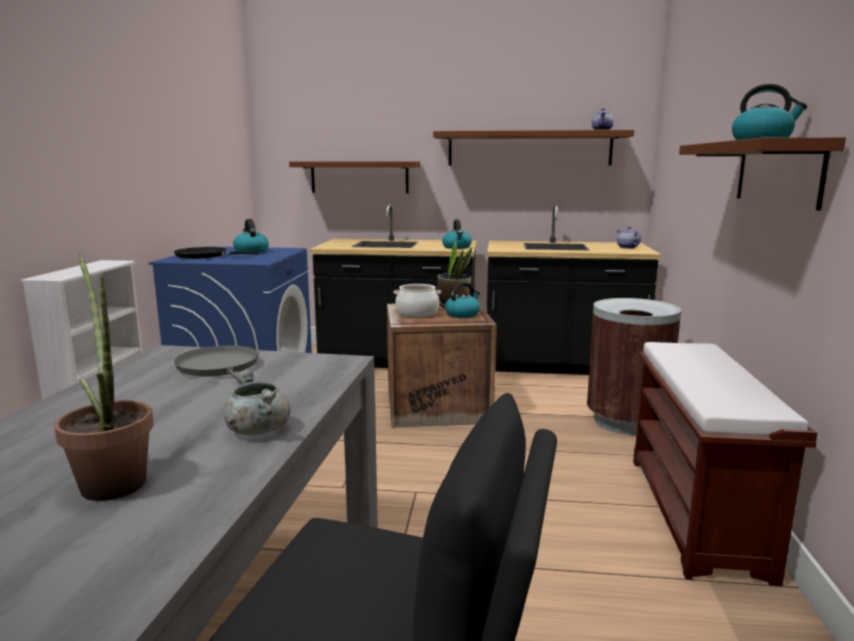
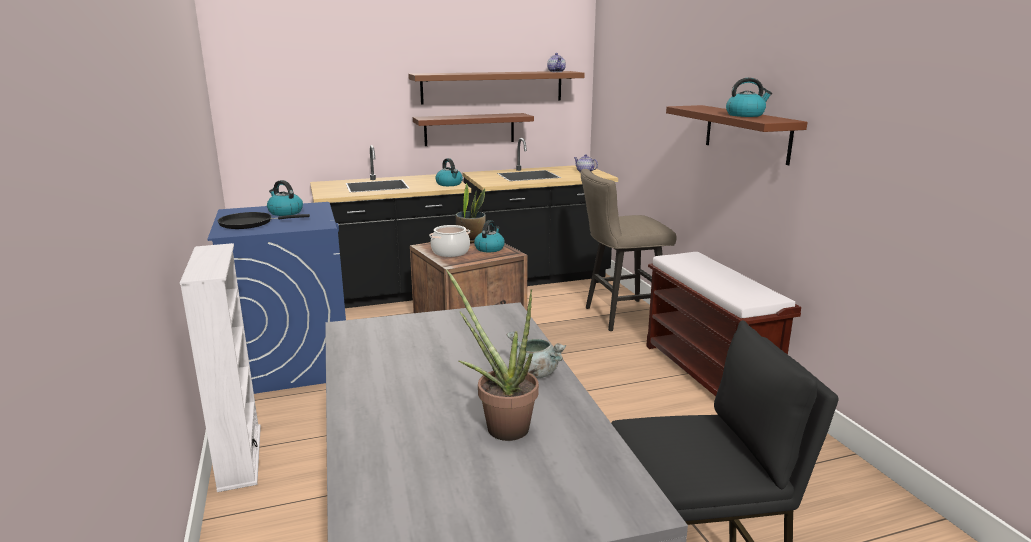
camera: 25 degrees left, 5 degrees up
grey frying pan [174,345,259,385] -> none
brown shelf [289,161,420,193] -> brown shelf moved to [413,113,534,146]
brown trash can [587,298,681,435] -> beige stool [581,169,677,331]

